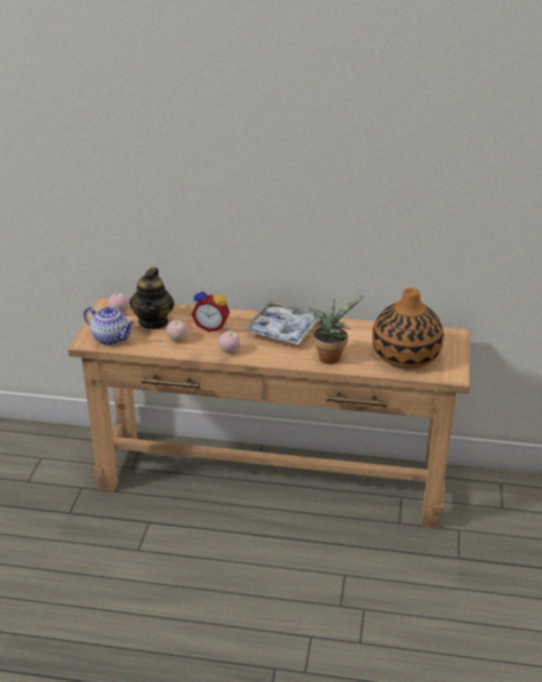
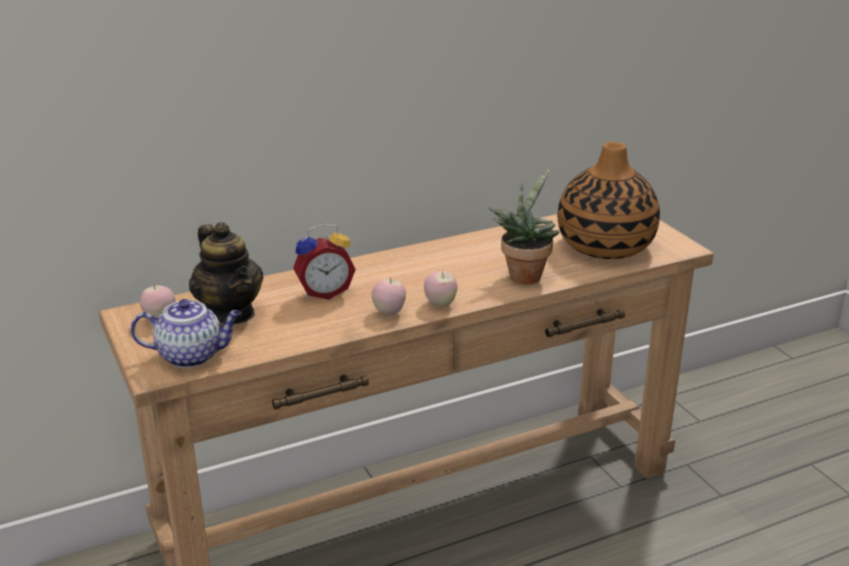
camera: 35 degrees left, 5 degrees down
apple [166,320,188,342] -> apple moved to [424,271,457,307]
tray [244,301,320,345] -> none

